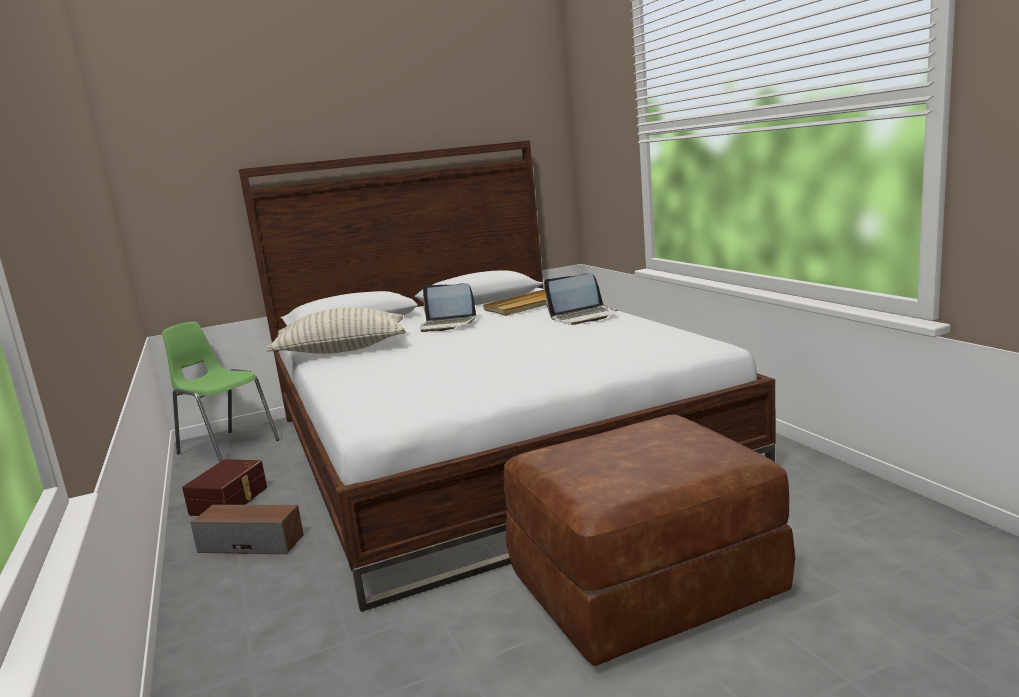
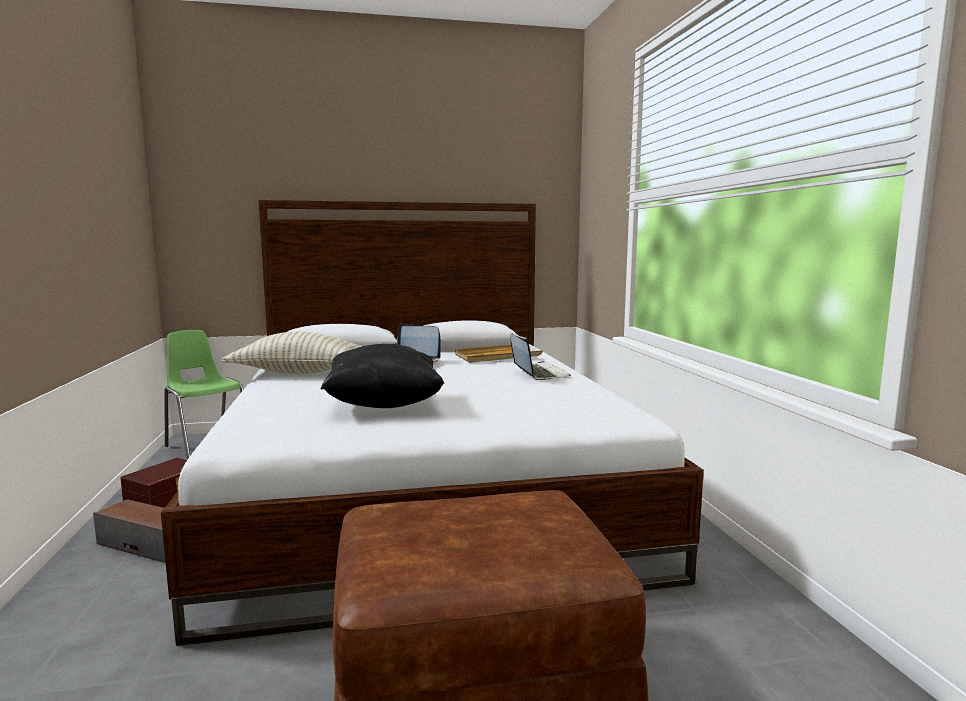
camera: 10 degrees right, 5 degrees down
laptop [544,273,618,325] -> laptop turned 105 degrees counterclockwise [510,333,571,380]
none -> black pillow [321,344,444,408]

